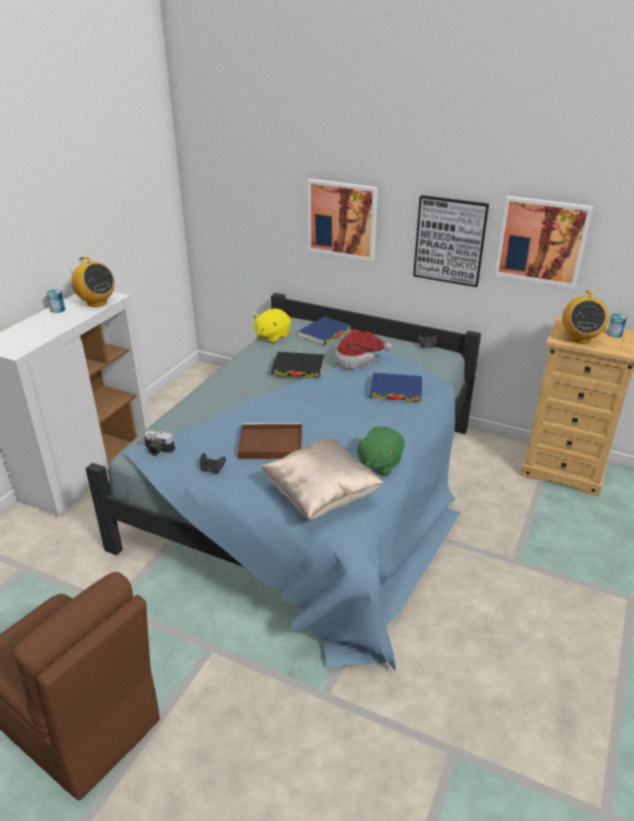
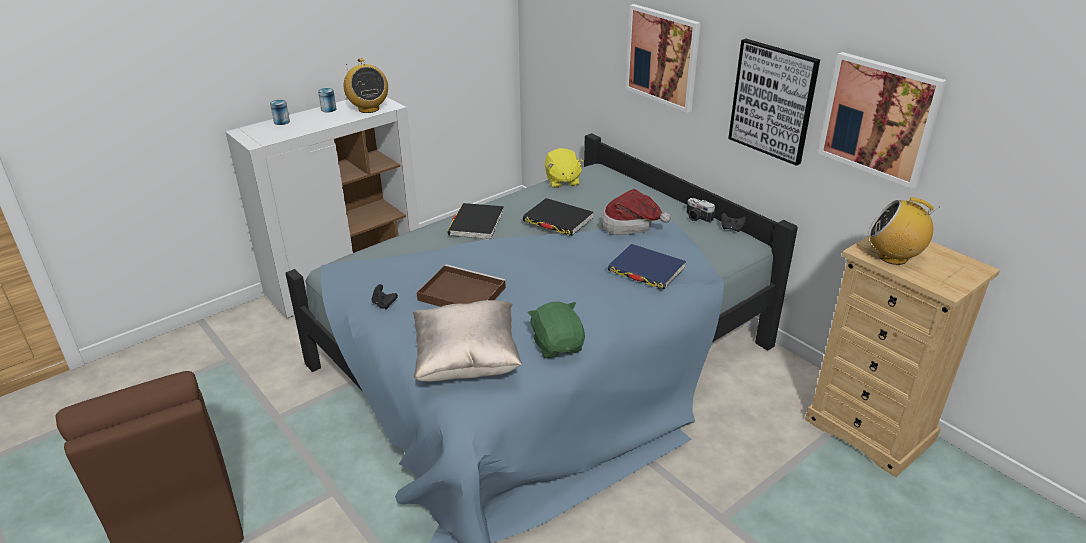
camera: 25 degrees right, 0 degrees up
camera [144,431,175,456] -> camera moved to [687,198,715,223]
yellow plush toy [253,309,291,343] -> yellow plush toy turned 75 degrees counterclockwise [545,148,584,188]
blue book [298,316,351,345] -> none
green plush toy [356,427,404,476] -> green plush toy turned 105 degrees clockwise [528,301,585,358]
radio [562,290,608,344] -> radio turned 75 degrees clockwise [868,197,940,265]
can [607,314,627,338] -> can moved to [270,100,290,125]
none -> black book [447,203,504,240]

